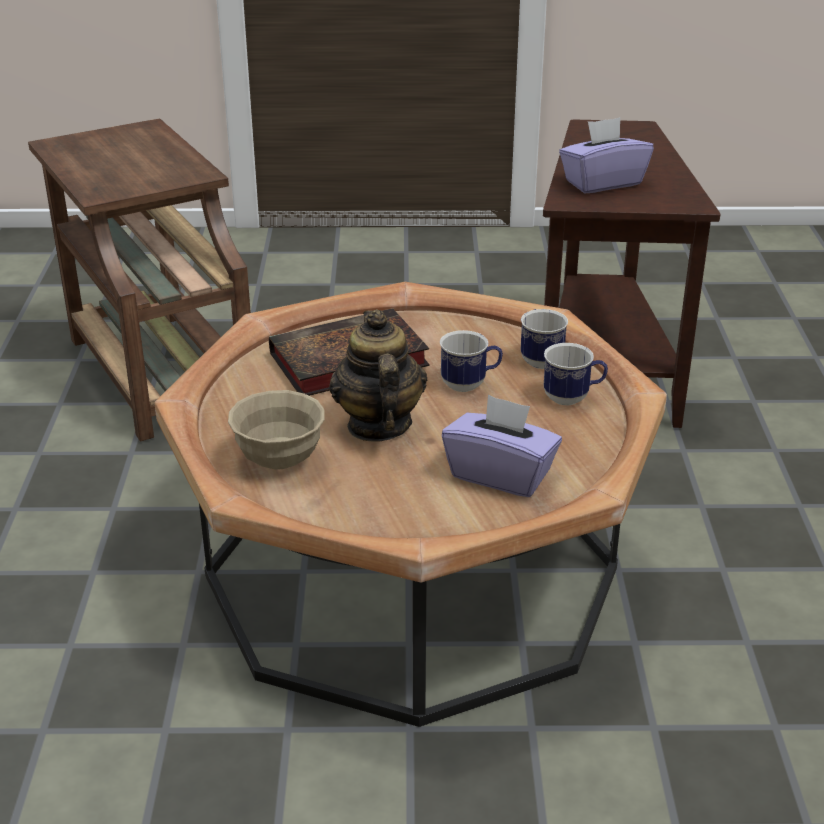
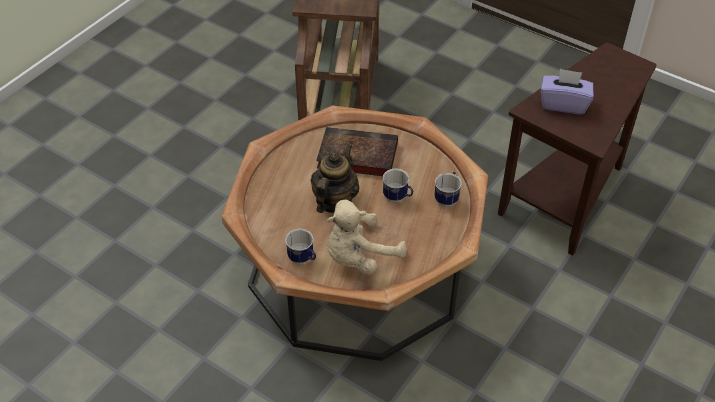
camera: 35 degrees right, 15 degrees up
beige bowl [228,390,324,470] -> none
purple tissue box [442,394,562,497] -> beige plush toy [327,200,407,275]
mug [544,343,608,405] -> mug moved to [285,229,316,264]

